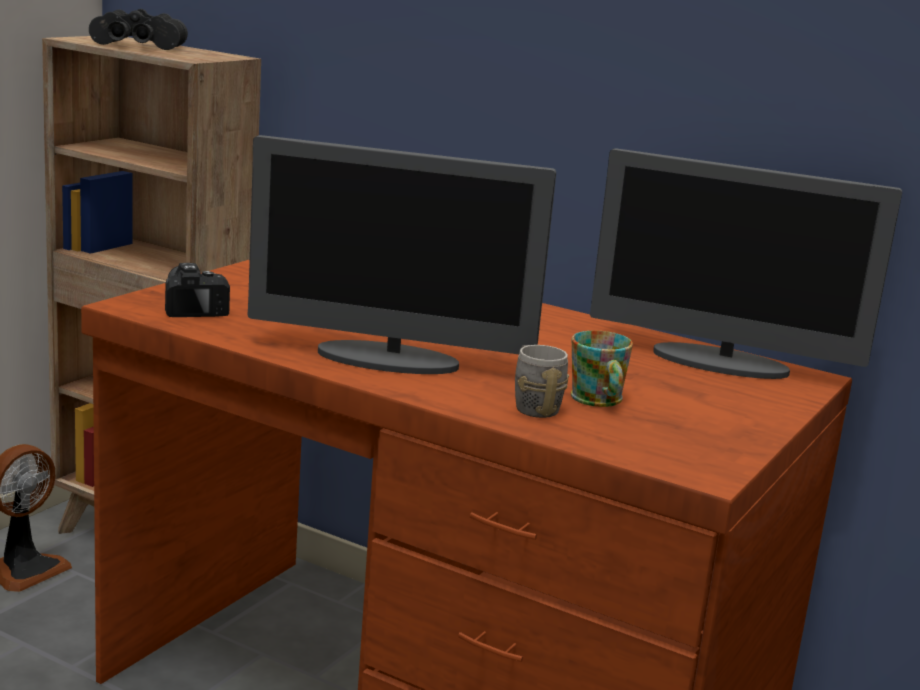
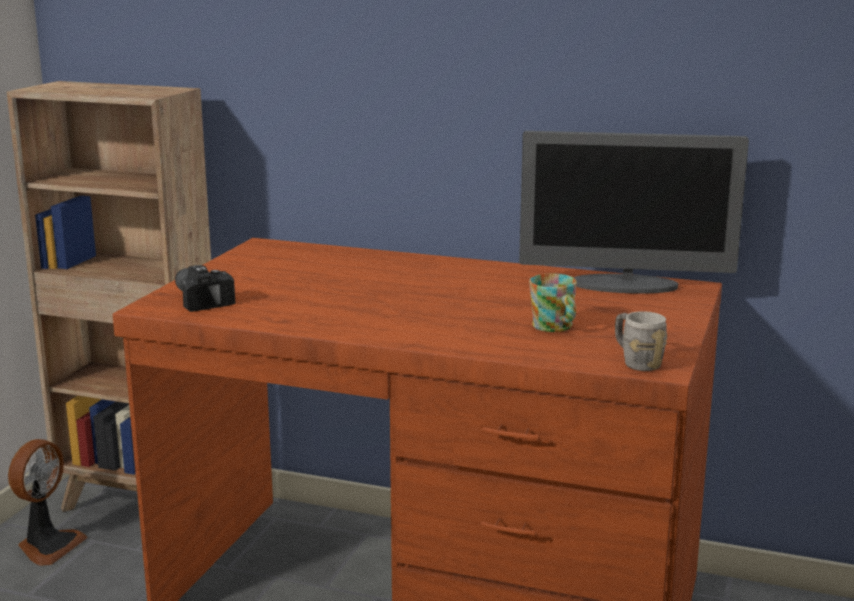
camera: 10 degrees left, 0 degrees up
black binoculars [89,9,188,50] -> none
monitor [248,135,556,374] -> none
grey mug [515,345,569,418] -> grey mug moved to [615,311,667,371]

